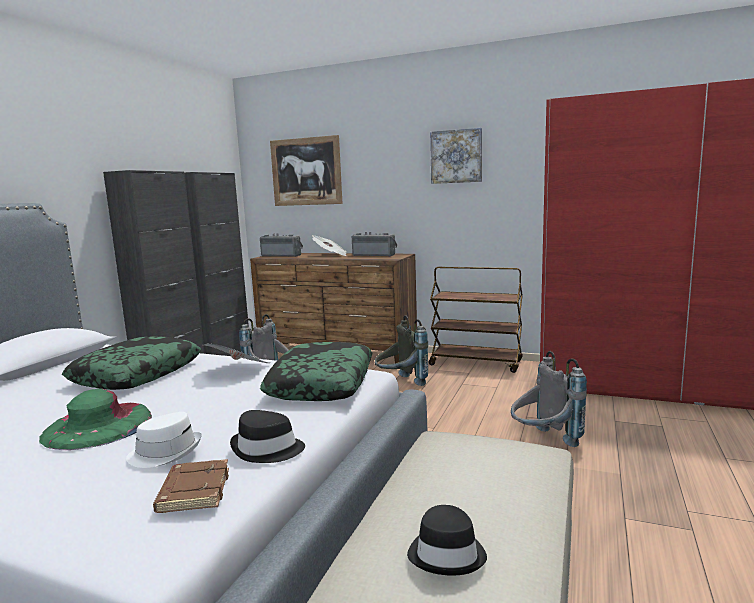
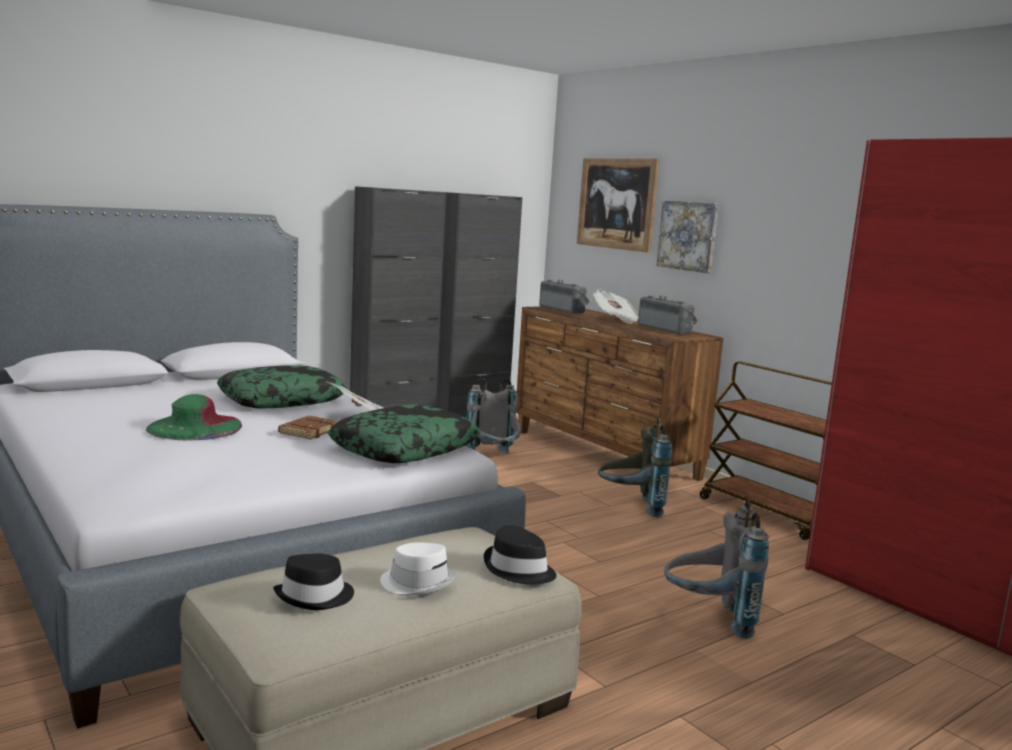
camera: 30 degrees right, 0 degrees up
white hat [126,412,201,468] -> white hat moved to [380,542,456,595]
brown book [153,459,229,513] -> brown book moved to [278,416,338,440]
black hat [230,410,305,463] -> black hat moved to [484,525,557,585]
picture [430,128,482,184] -> picture moved to [656,201,719,273]

